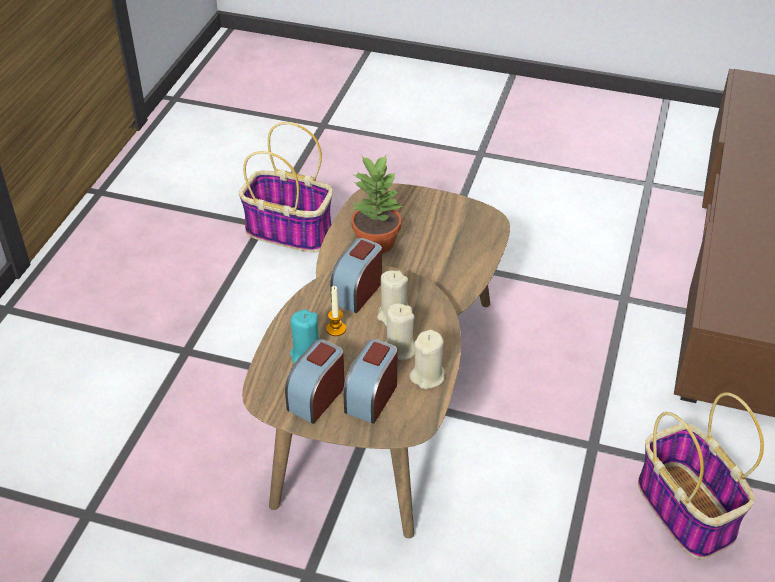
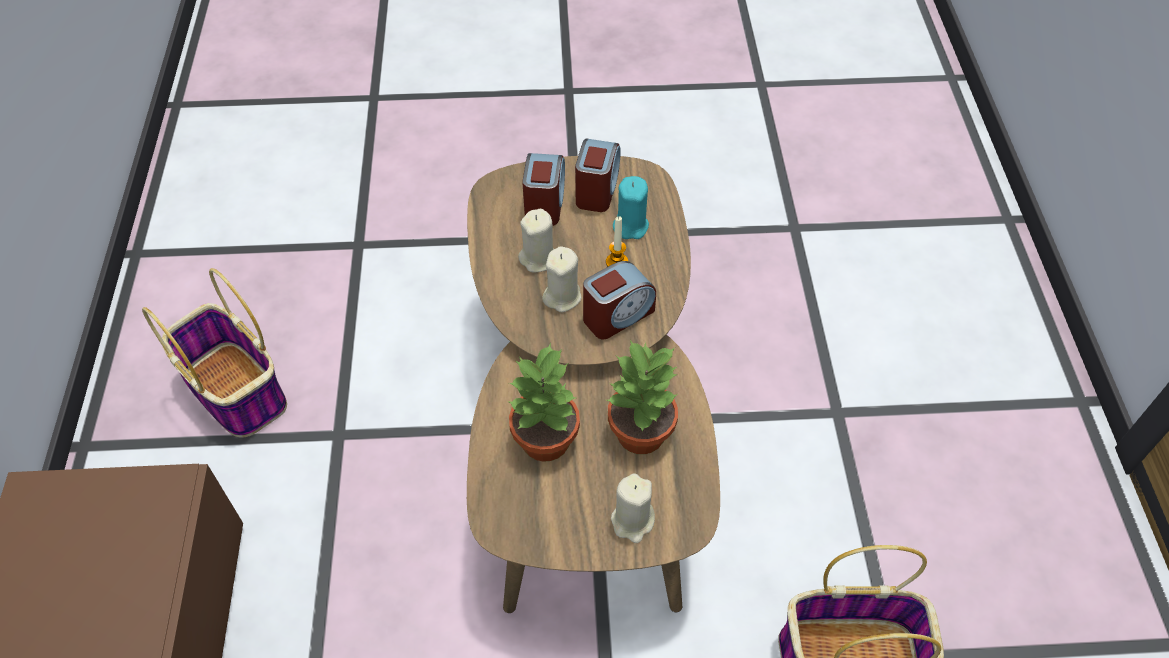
camera: 160 degrees right, 10 degrees up
alarm clock [330,238,382,313] -> alarm clock turned 45 degrees clockwise [583,261,656,339]
beige candle [409,330,445,389] -> beige candle moved to [611,473,655,543]
none -> potted plant [507,343,580,462]

